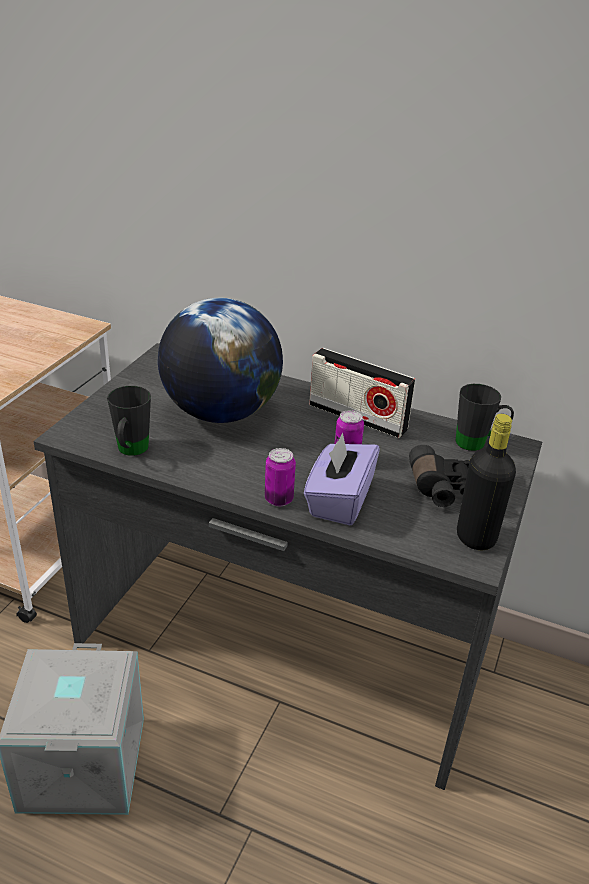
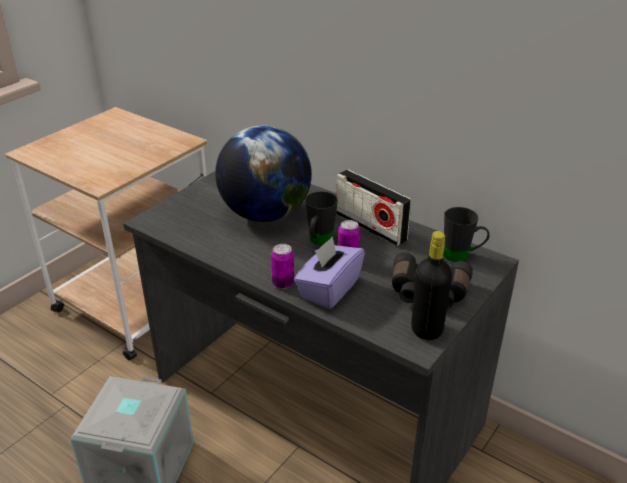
camera: 15 degrees right, 0 degrees up
black mug [107,386,151,456] -> black mug moved to [305,192,338,245]

